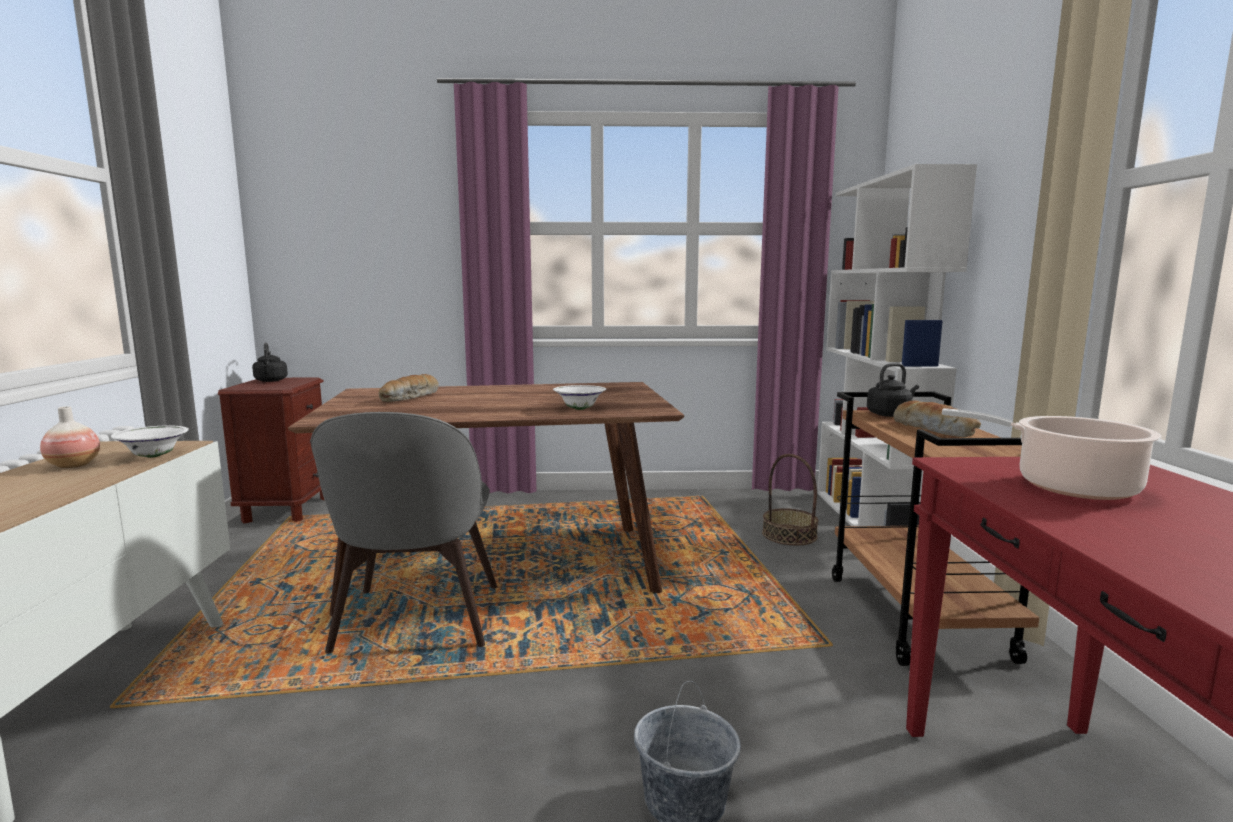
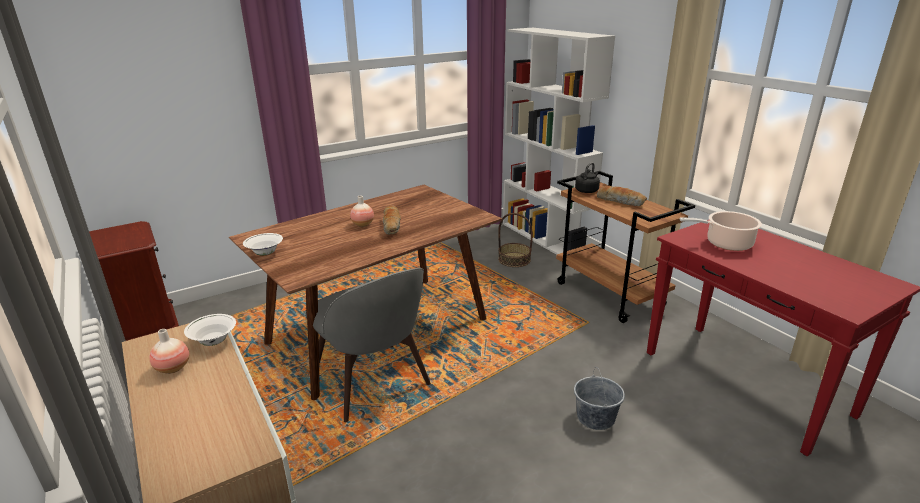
camera: 30 degrees left, 15 degrees up
black kettle [252,342,288,382] -> none
bread [379,374,439,402] -> bread moved to [383,205,401,235]
white bowl [553,385,606,410] -> white bowl moved to [243,233,283,256]
none -> vase [350,195,374,227]

